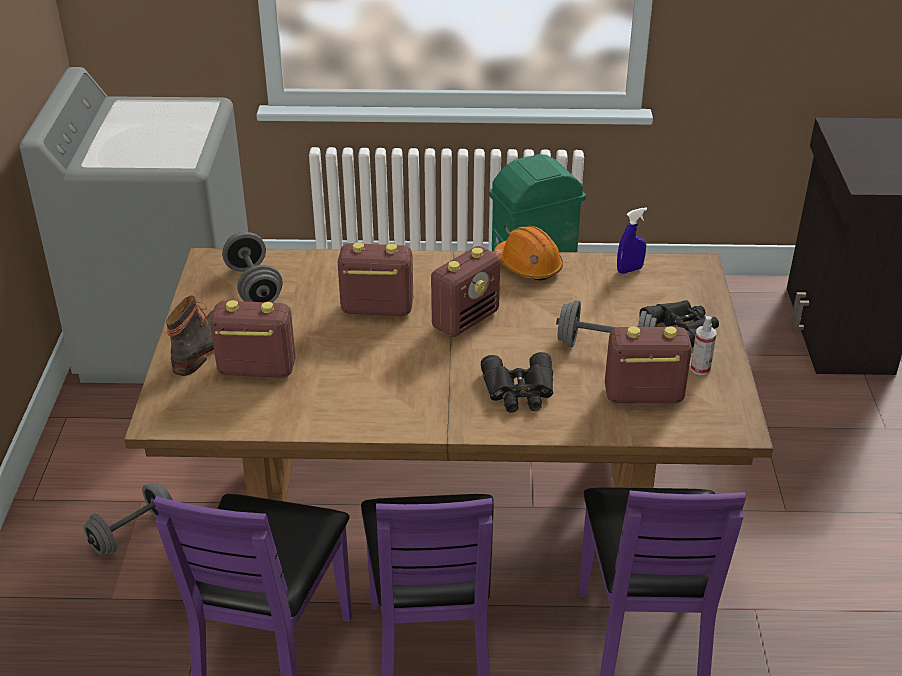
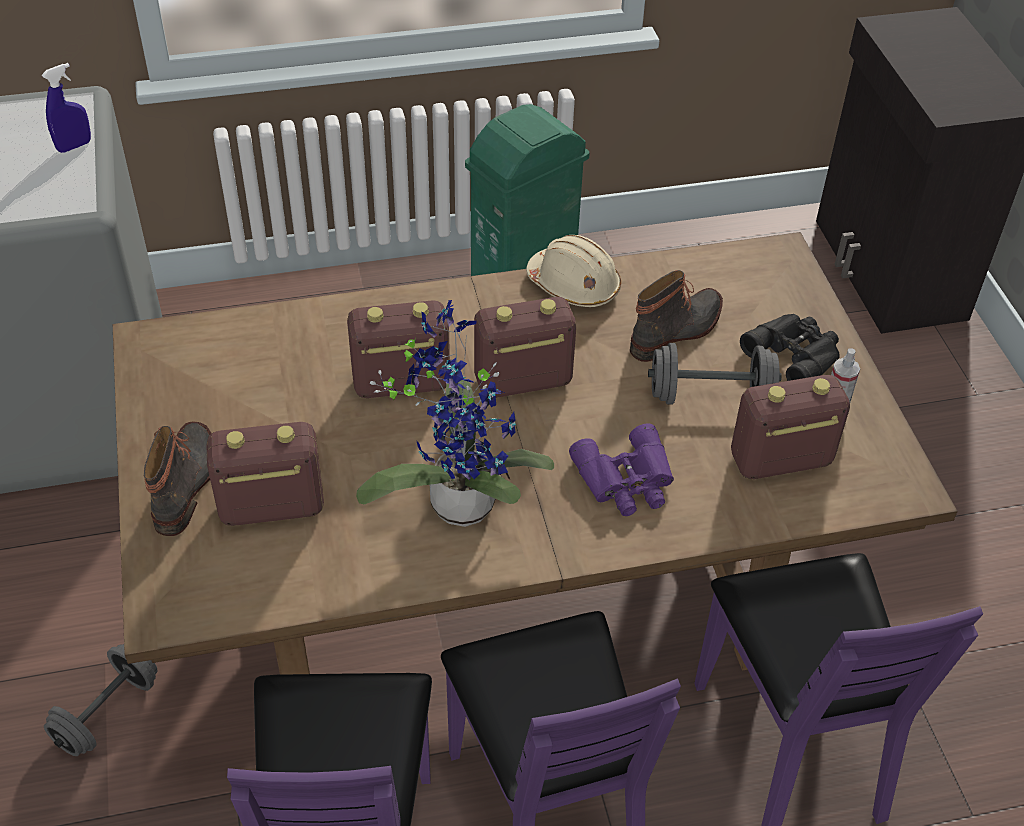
camera: 15 degrees left, 10 degrees up
grey dumbbell [222,232,283,303] -> none
radio [431,246,500,337] -> radio turned 135 degrees counterclockwise [474,297,576,398]
black binoculars [481,352,553,413] -> purple binoculars [569,423,674,516]
orange hard hat [494,226,563,281] -> beige hard hat [526,235,621,307]
blue spray bottle [617,207,647,274] -> blue spray bottle moved to [42,63,91,153]
none -> potted plant [356,300,554,527]
none -> boot [630,270,723,362]

